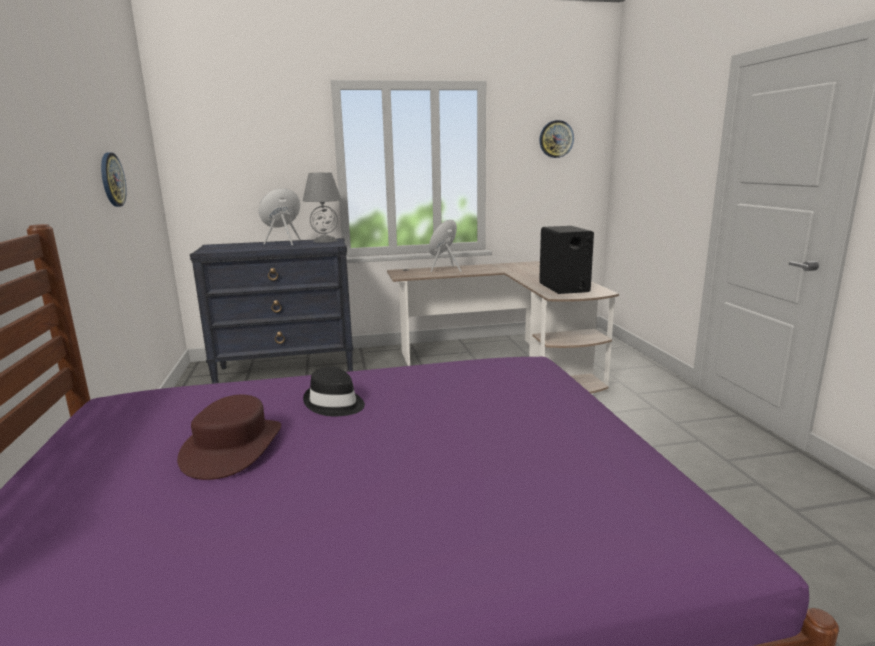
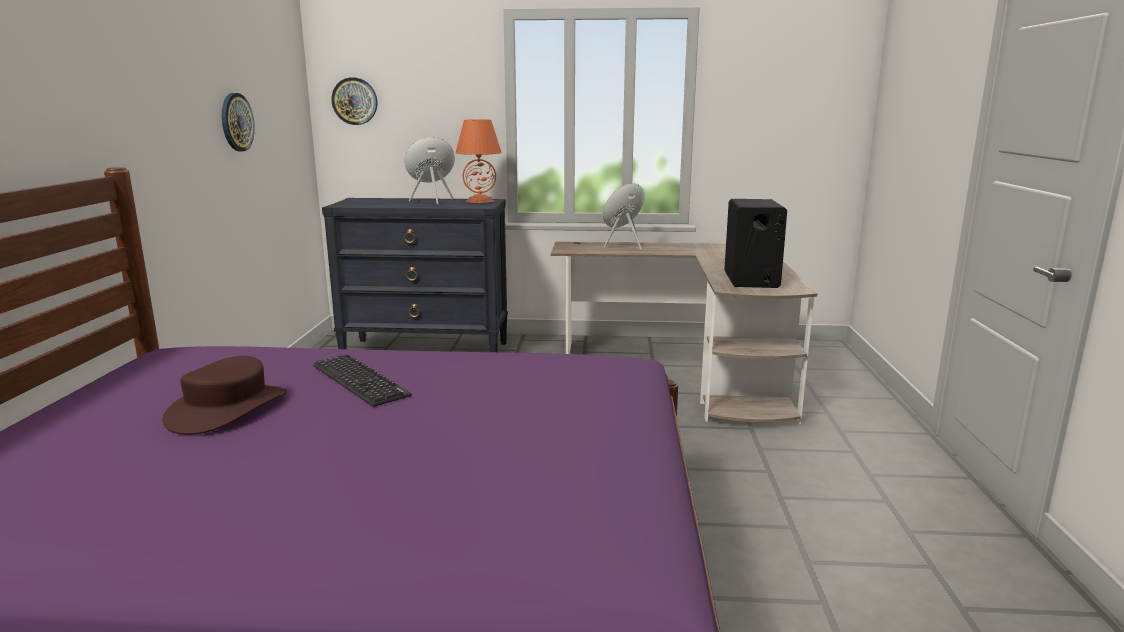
camera: 15 degrees right, 0 degrees up
grey table lamp [303,172,342,243] -> orange table lamp [456,119,502,203]
black hat [303,366,365,416] -> keyboard [313,354,412,407]
wall clock [539,120,574,158] -> wall clock moved to [332,77,377,125]

